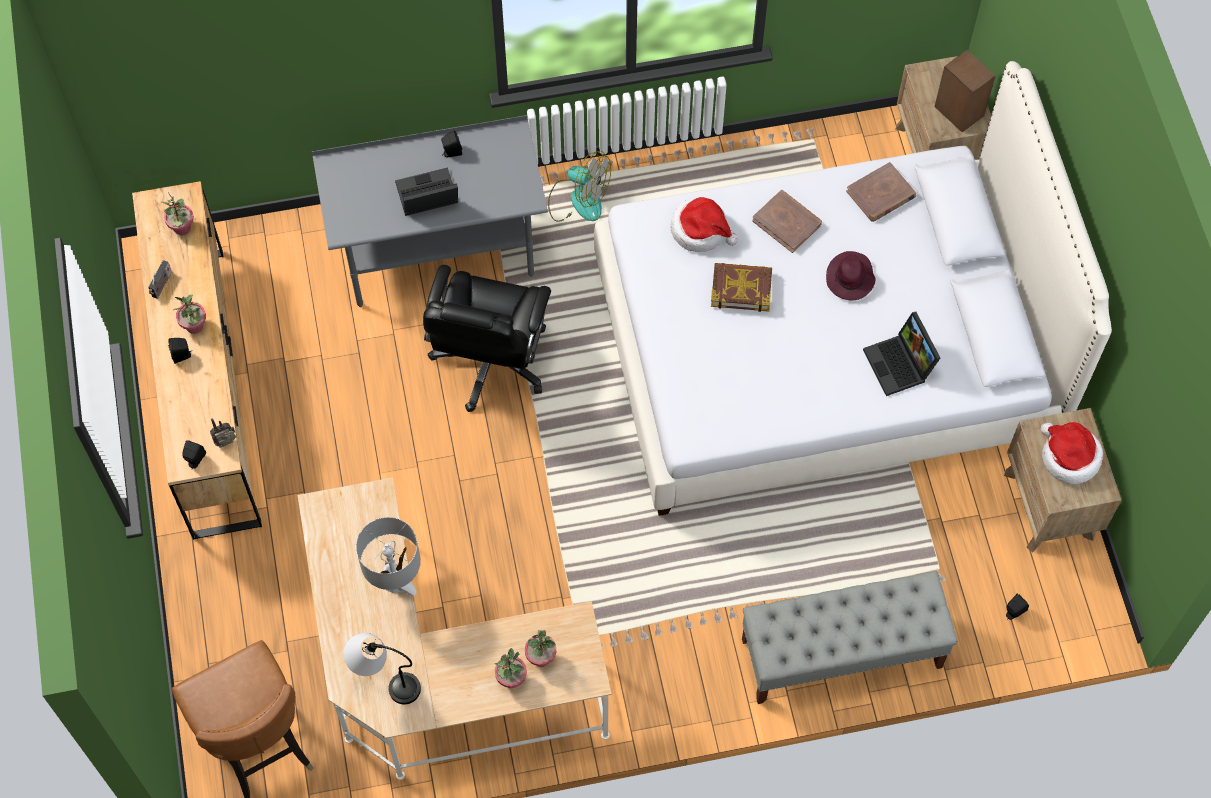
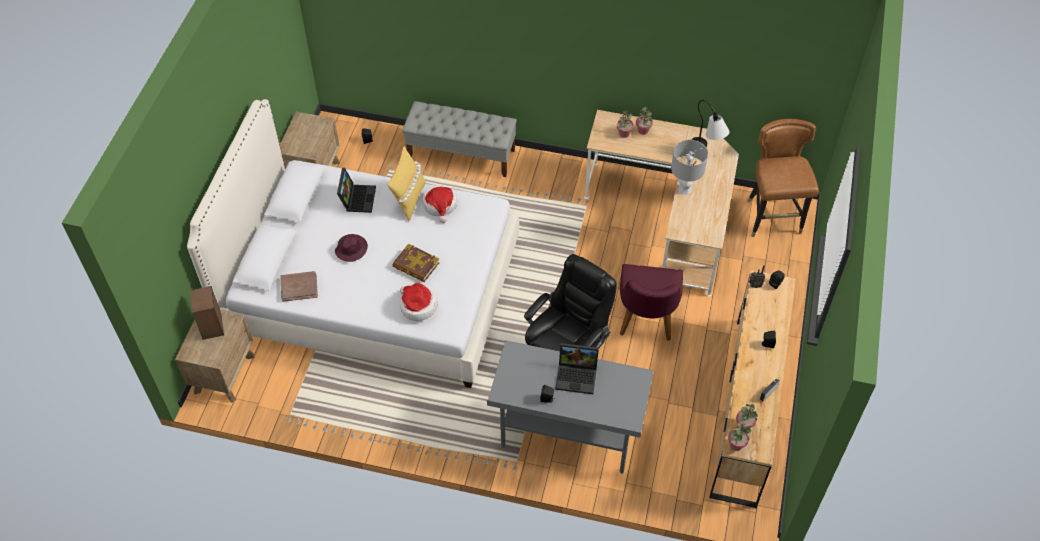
camera: 155 degrees left, 10 degrees down
potted plant [173,295,206,334] -> potted plant moved to [728,422,752,451]
fan [548,151,611,222] -> none
brown book [752,190,822,253] -> none
hat [1041,422,1103,484] -> hat moved to [422,185,457,223]
none -> yellow pillow [388,146,426,221]
none -> purple chair [620,264,683,341]

